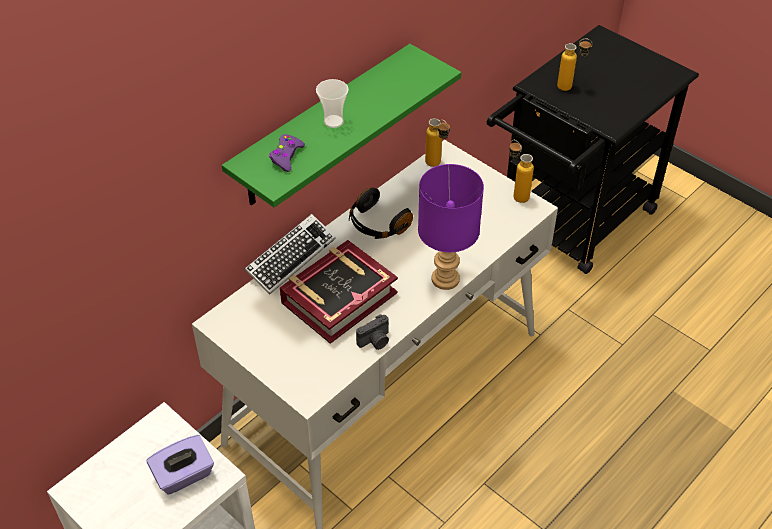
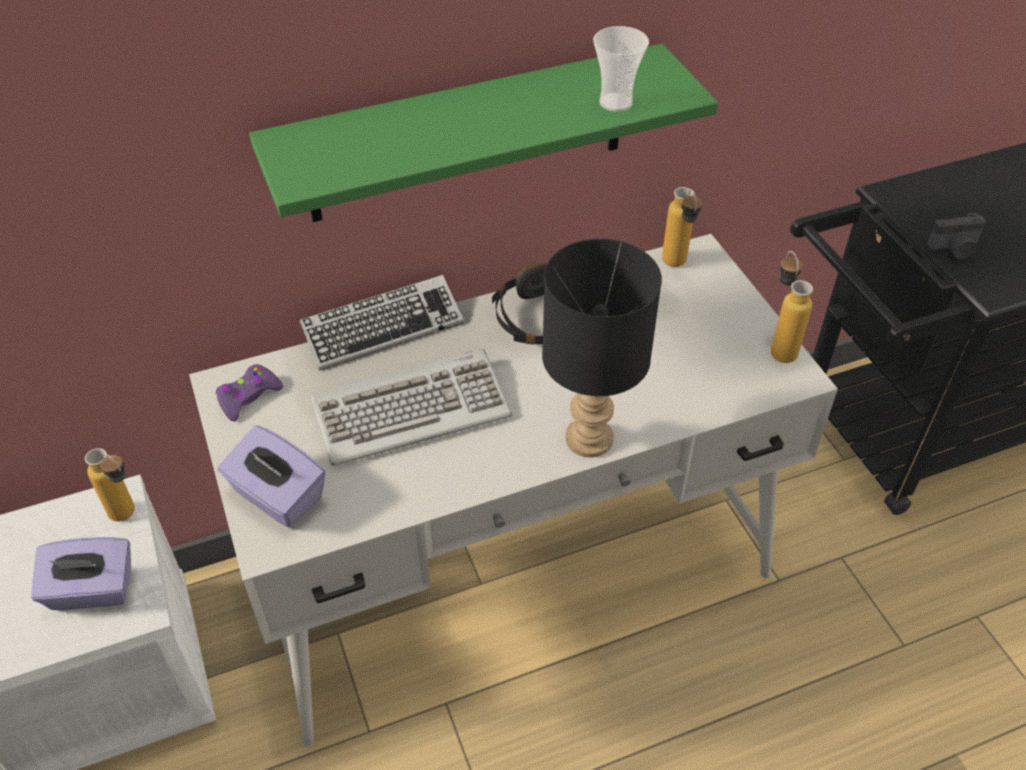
camera: 25 degrees right, 0 degrees up
purple game controller [269,134,305,172] -> purple game controller moved to [216,364,283,421]
book [280,240,398,344] -> keyboard [310,349,512,466]
cup [316,79,349,128] -> cup moved to [593,26,649,112]
camera [356,314,389,350] -> camera moved to [927,213,986,259]
purple table lamp [418,164,484,290] -> black table lamp [542,239,662,458]
bottle [557,38,592,91] -> bottle moved to [85,448,135,522]
none -> purple tissue box [218,425,326,527]

